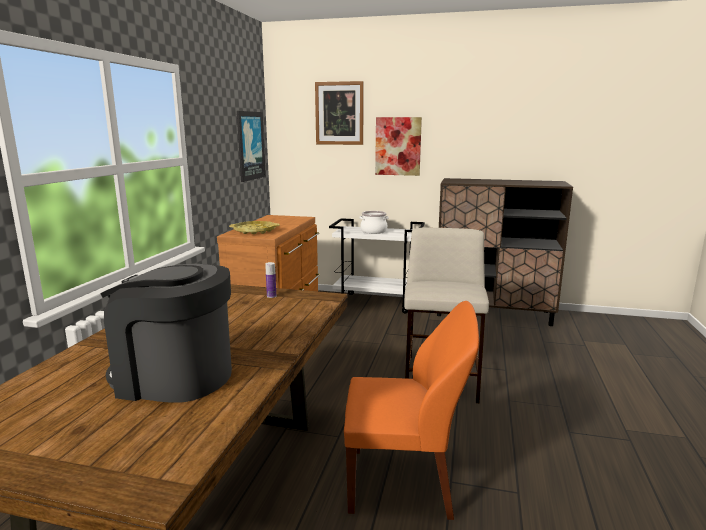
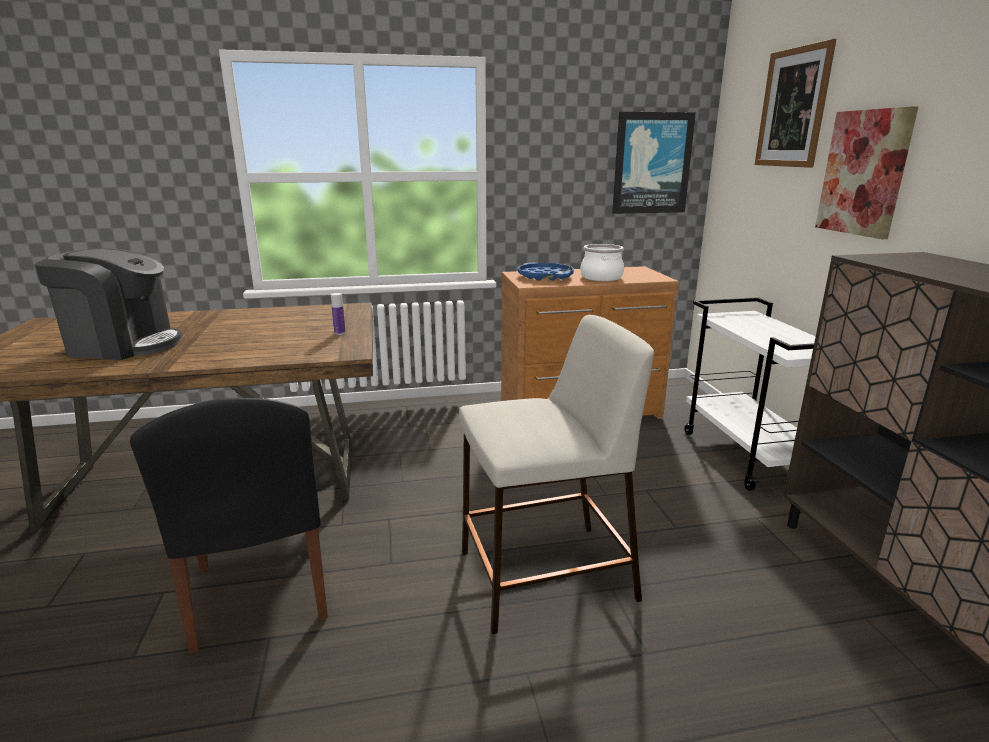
camera: 65 degrees right, 5 degrees up
coffee machine [100,264,232,403] -> coffee machine turned 105 degrees clockwise [35,248,182,360]
yellow tray [229,221,280,234] -> blue tray [518,263,574,281]
orange chair [344,301,479,520] -> black chair [130,398,328,654]
cooking pot [360,211,388,234] -> cooking pot moved to [581,244,624,281]

